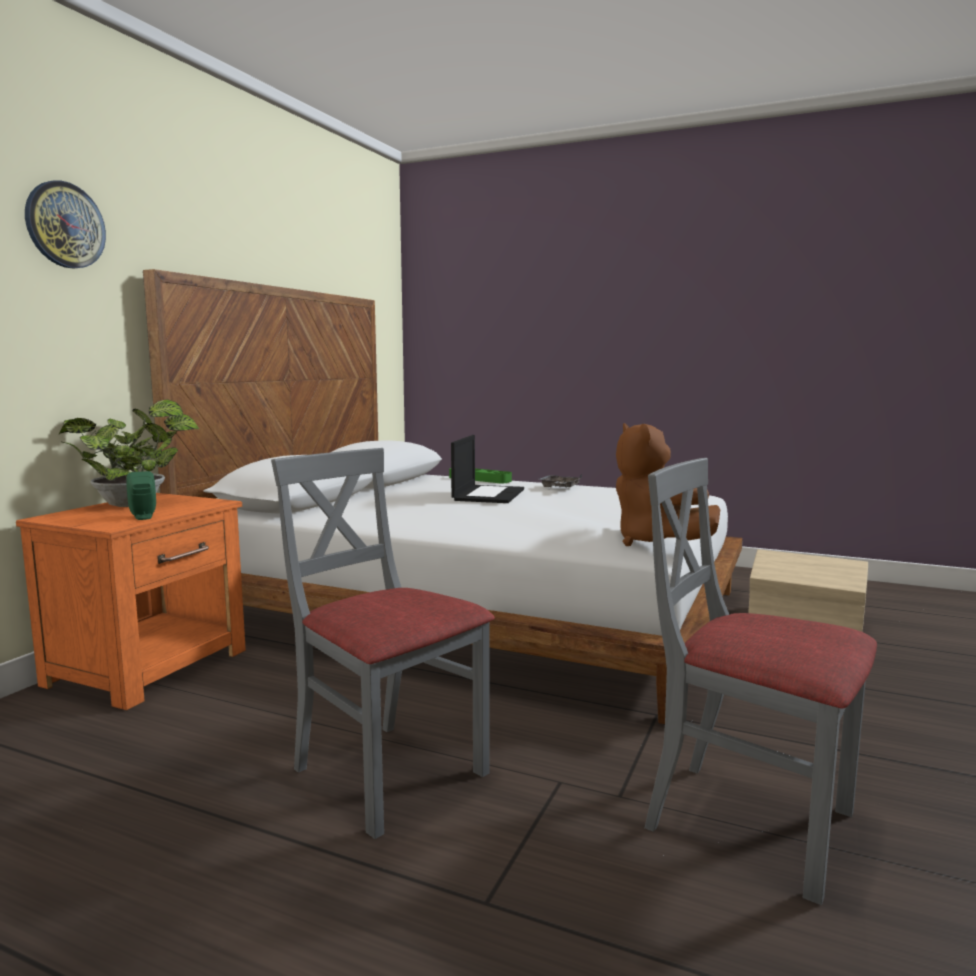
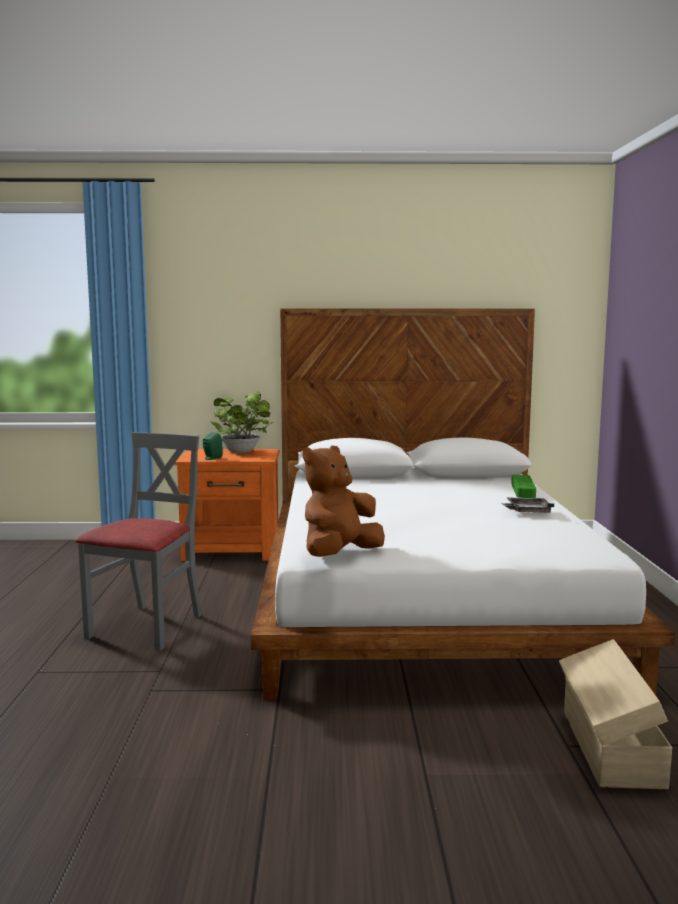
camera: 65 degrees right, 0 degrees up
wall clock [25,181,106,268] -> none
laptop [451,435,524,503] -> none
grey chair [645,458,877,905] -> none

